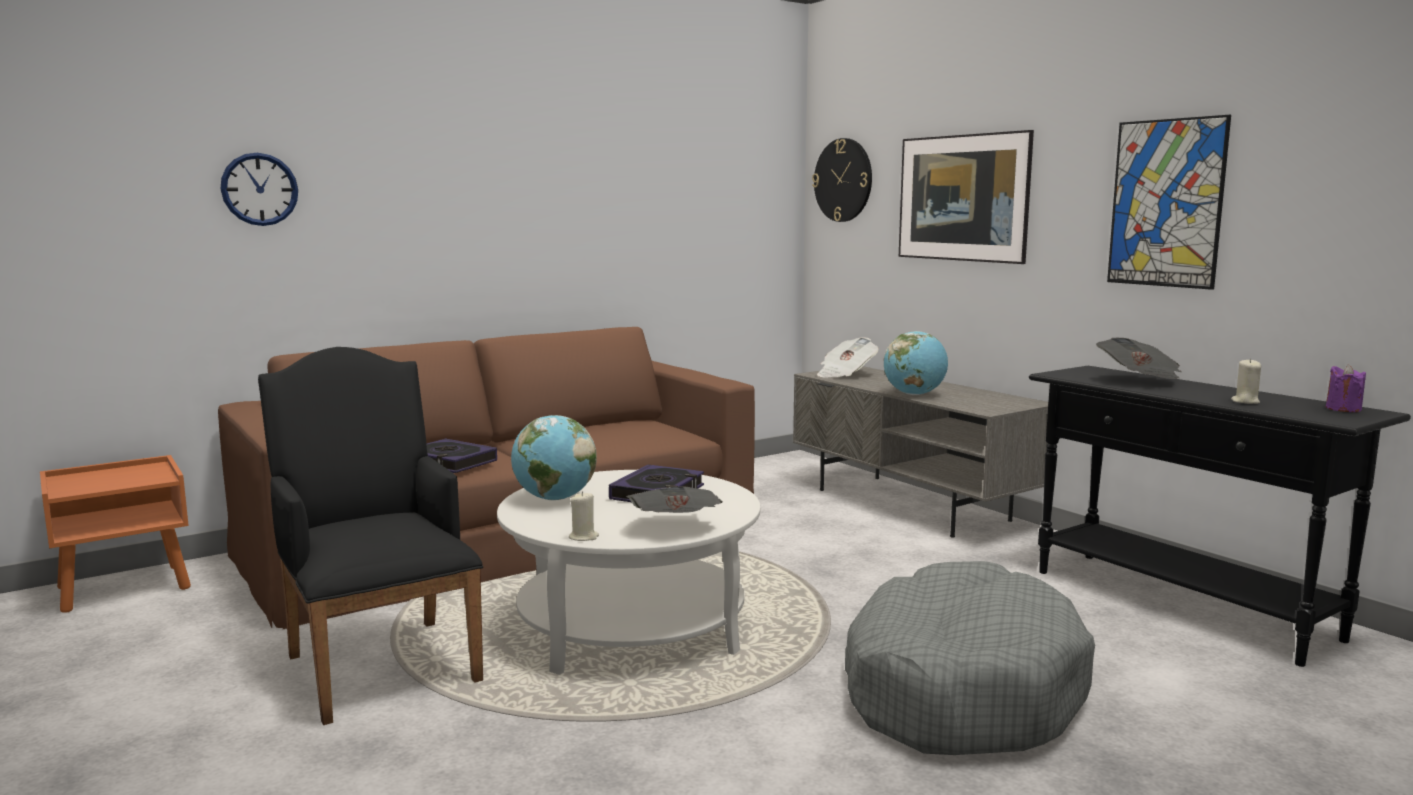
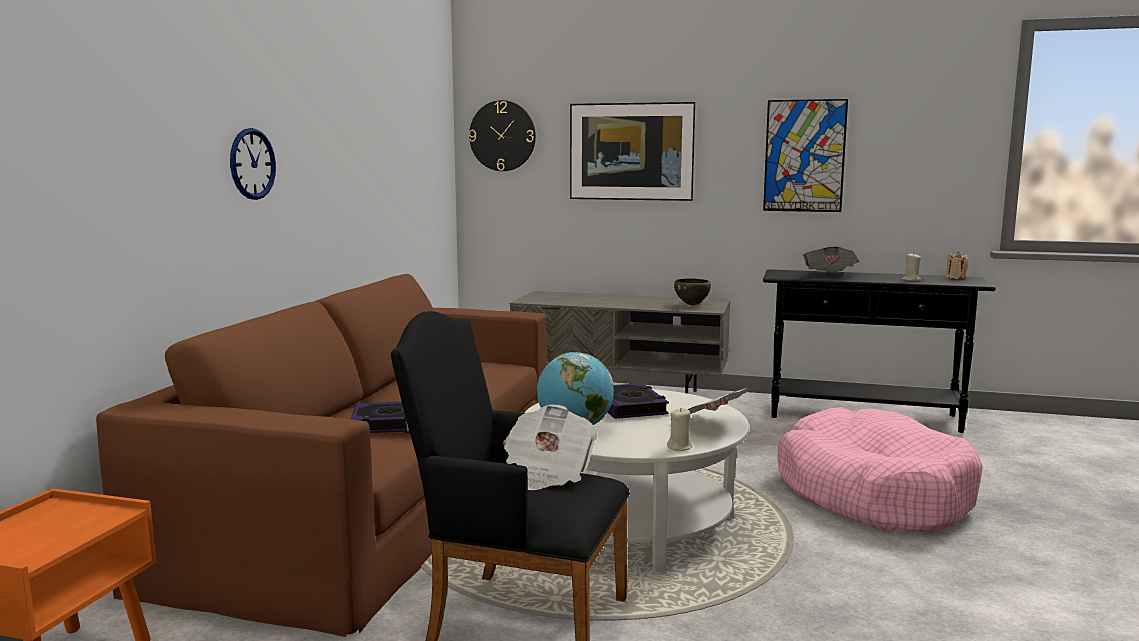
camera: 40 degrees left, 0 degrees up
wall clock [221,153,298,226] -> wall clock moved to [230,128,276,200]
newspaper [817,337,879,378] -> newspaper moved to [503,405,598,490]
grey dog bed [845,561,1095,755] -> pink dog bed [778,407,983,533]
globe [884,331,948,395] -> none
purple candle [1326,365,1366,412] -> beige candle [946,251,969,279]
none -> brown bowl [674,278,711,305]

